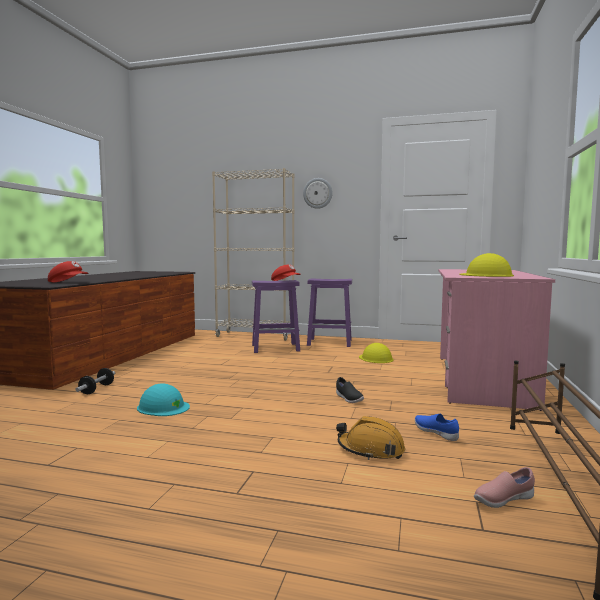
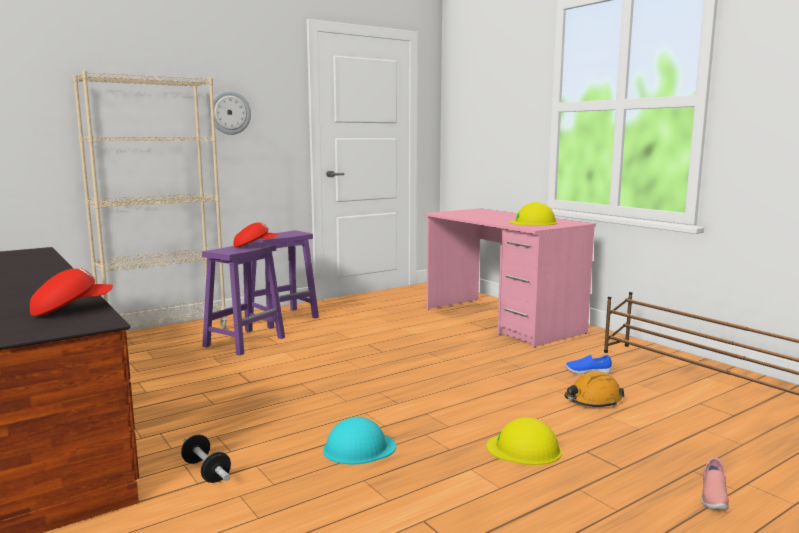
camera: 50 degrees left, 5 degrees up
black shoe [336,377,364,403] -> none
yellow hard hat [359,343,394,363] -> yellow hard hat moved to [487,417,562,465]
pink shoe [474,467,535,508] -> pink shoe moved to [701,457,729,510]

